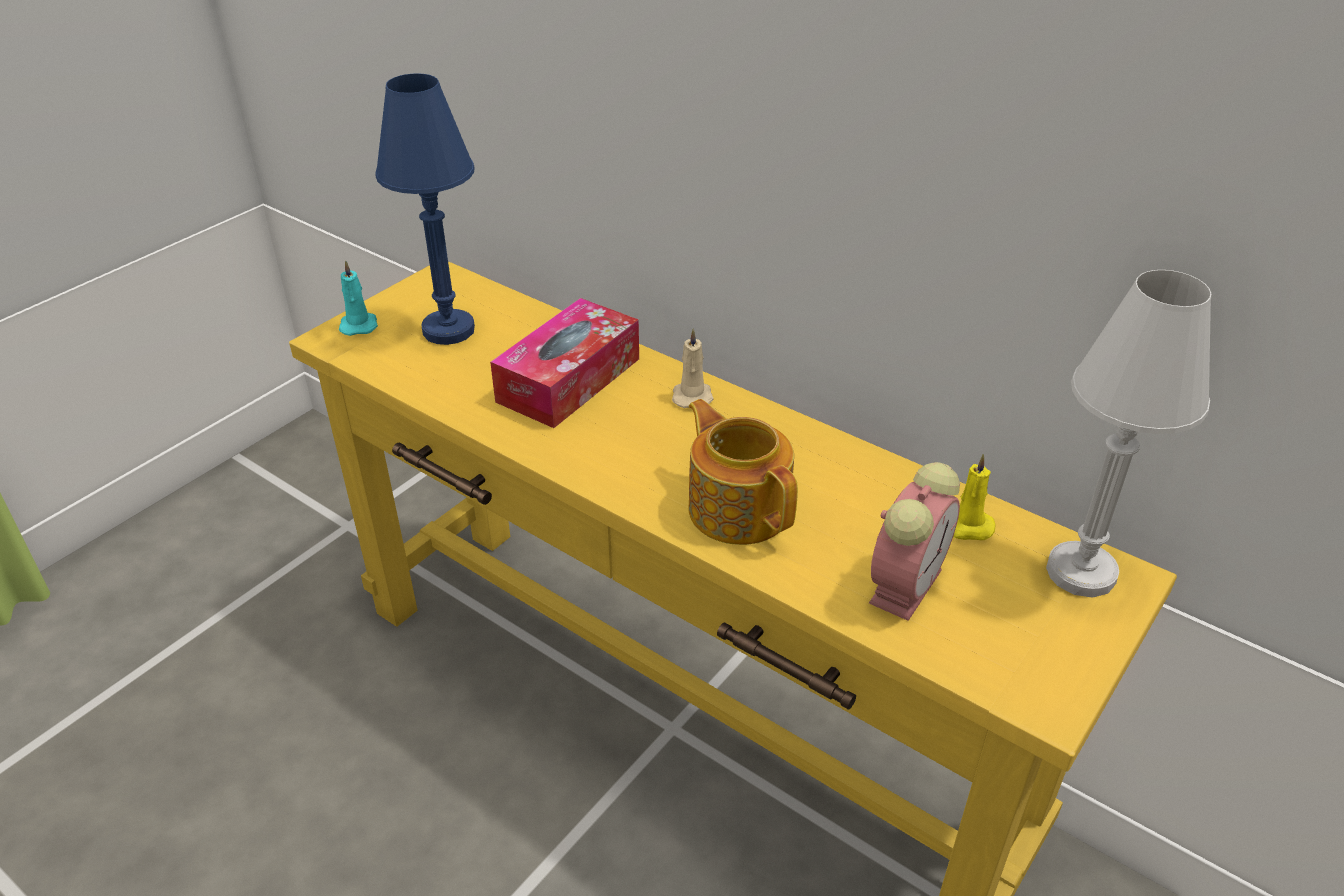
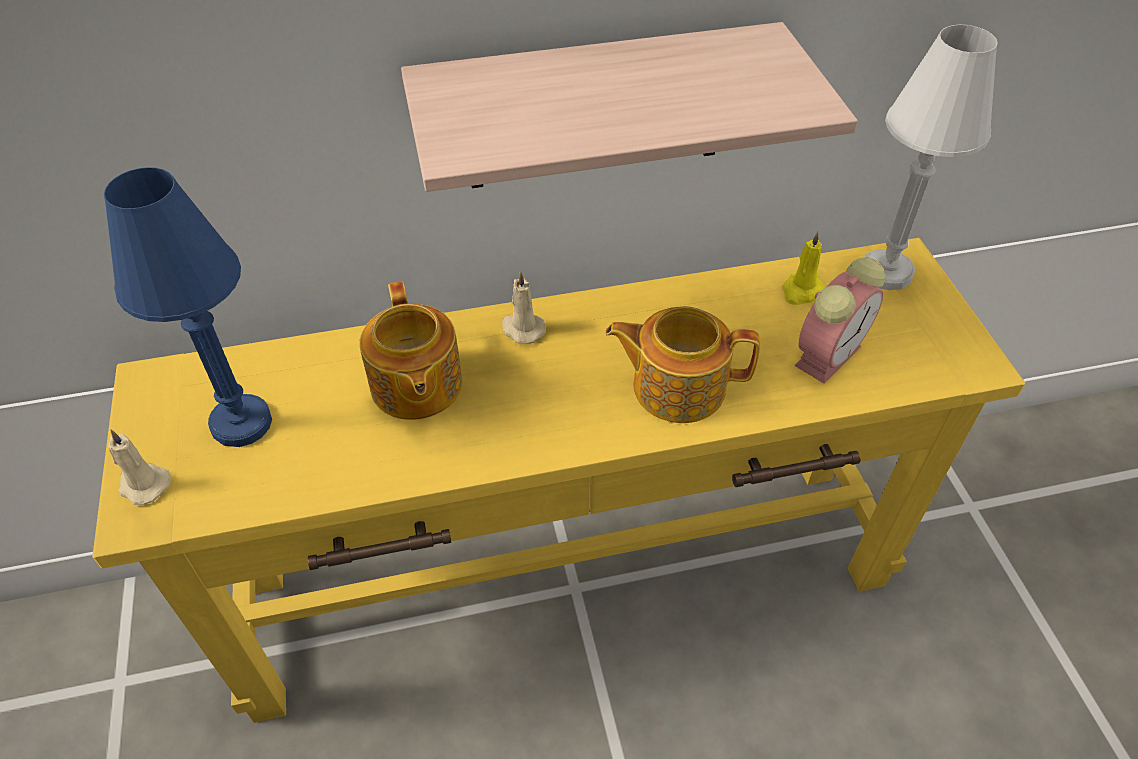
camera: 50 degrees left, 10 degrees up
turquoise candle [339,260,378,336] -> beige candle [108,429,171,505]
tissue box [490,298,639,428] -> teapot [359,281,463,420]
alarm clock [869,462,960,621] -> alarm clock turned 60 degrees clockwise [795,257,886,384]
none -> shelf [401,22,858,192]

